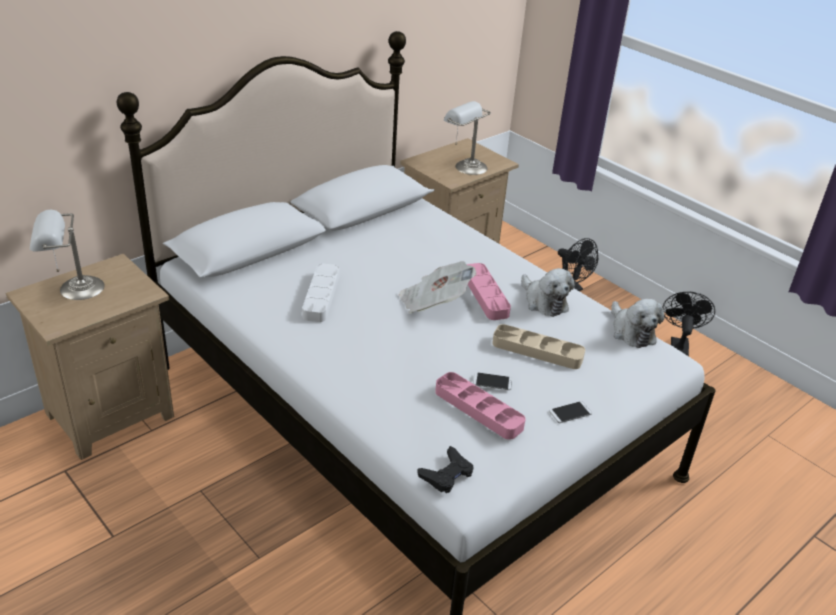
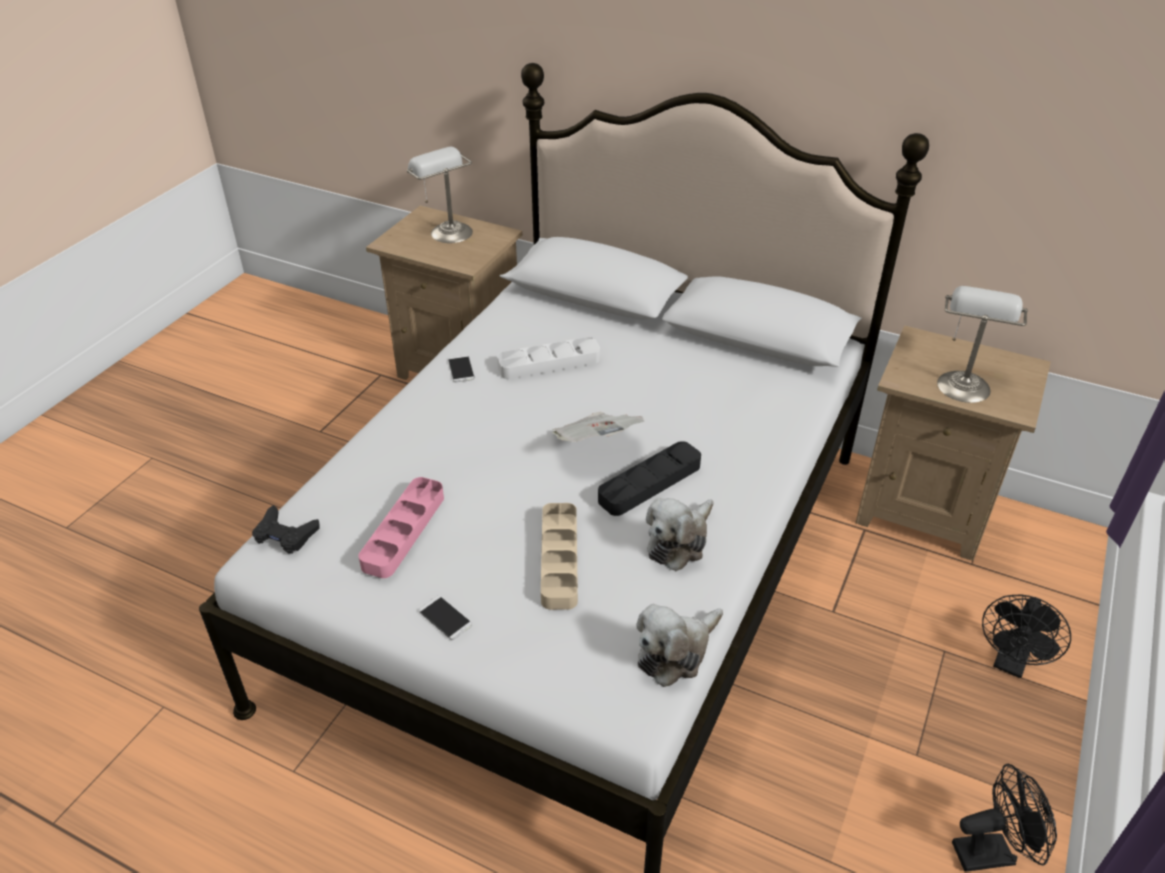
camera: 70 degrees right, 5 degrees up
pink tray [467,263,511,320] -> black tray [598,441,701,516]
phone [473,372,512,390] -> phone moved to [448,355,475,382]

